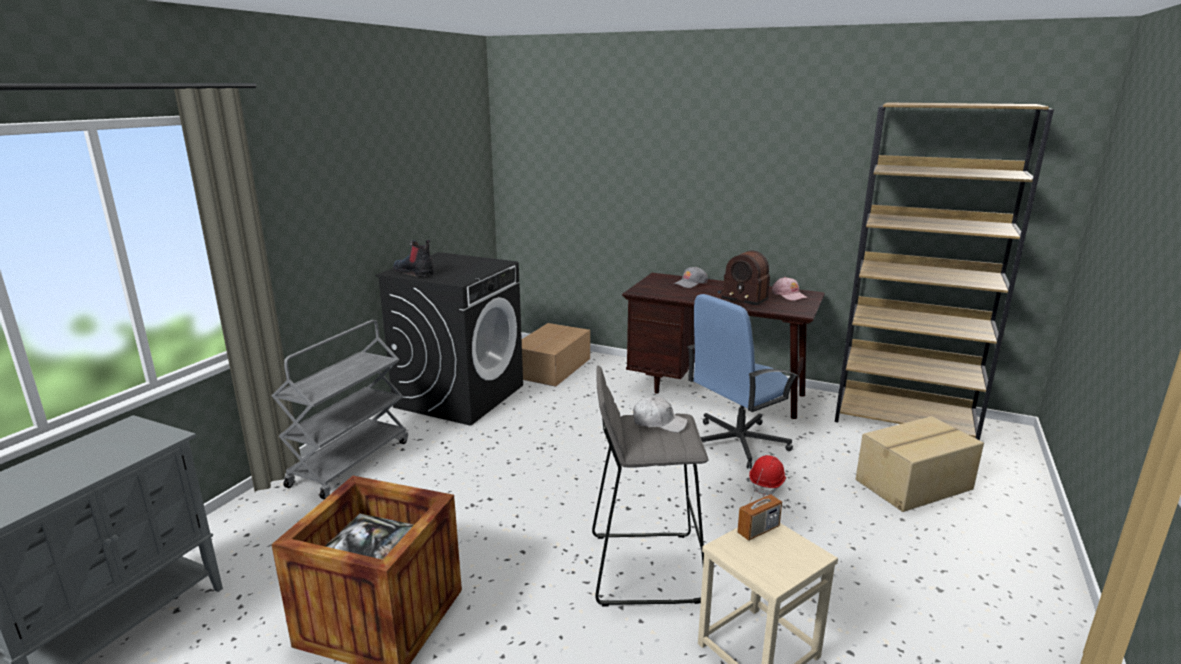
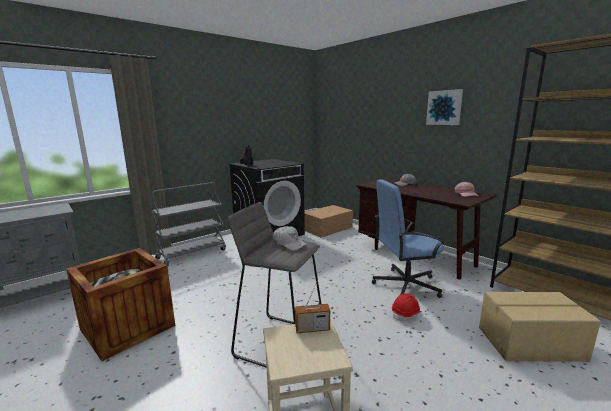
camera: 25 degrees right, 5 degrees down
radio [718,251,770,305] -> none
none -> picture [426,89,463,125]

